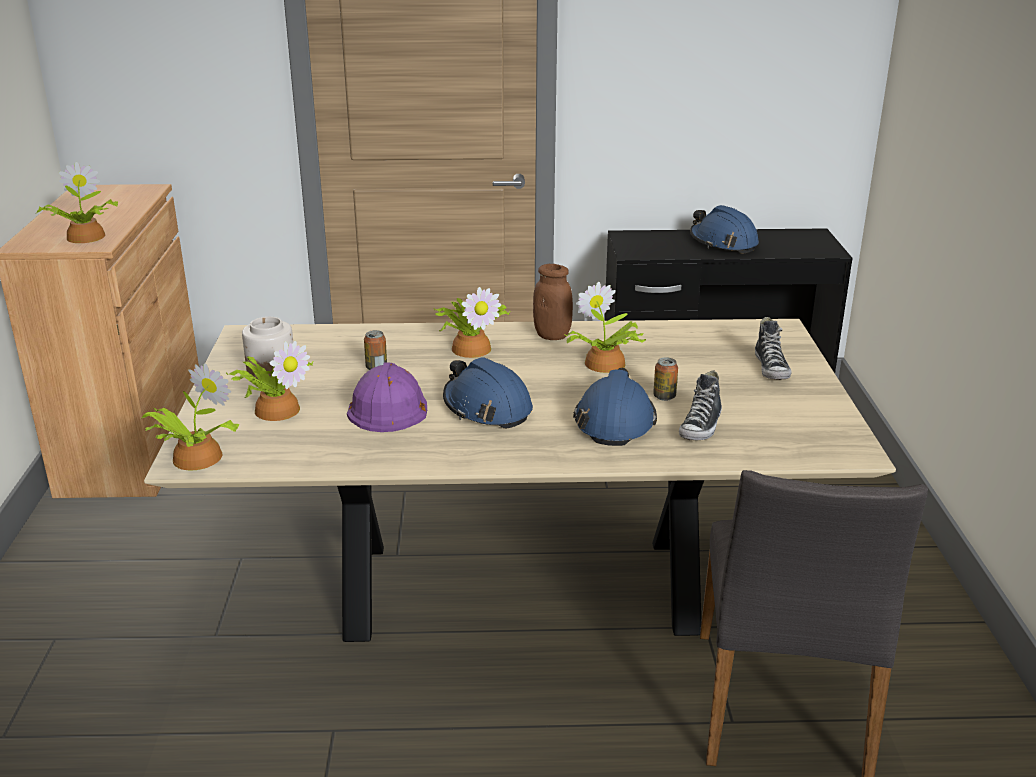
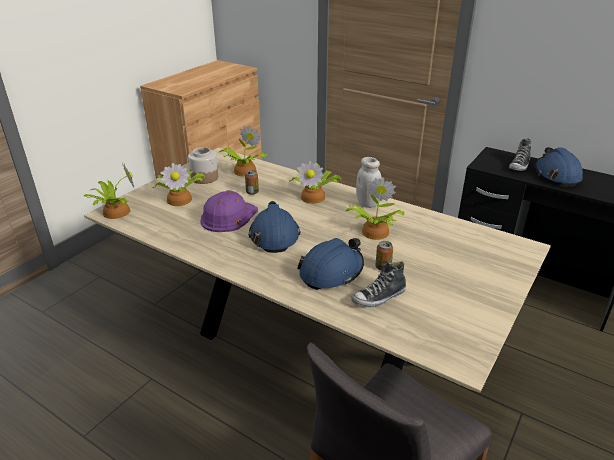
camera: 35 degrees right, 5 degrees up
potted plant [36,162,118,243] -> potted plant moved to [220,125,267,177]
brown jar [533,264,573,340] -> white jar [356,157,382,208]
shoe [755,317,792,380] -> shoe moved to [509,138,531,171]

